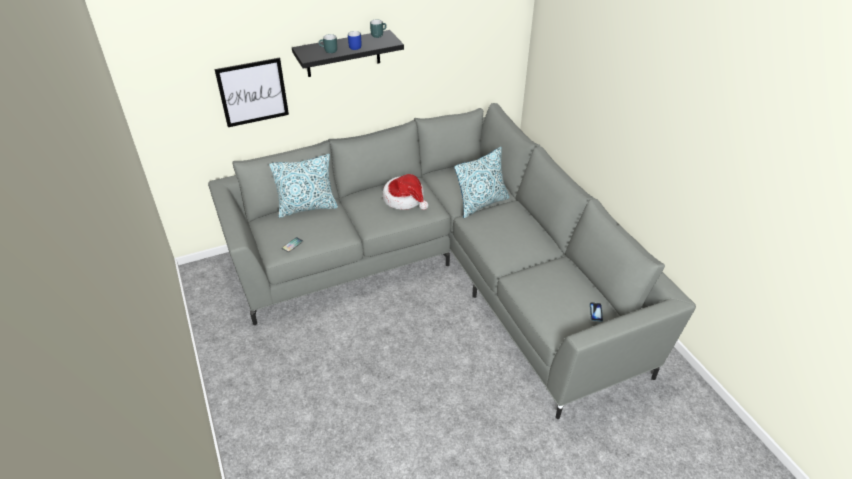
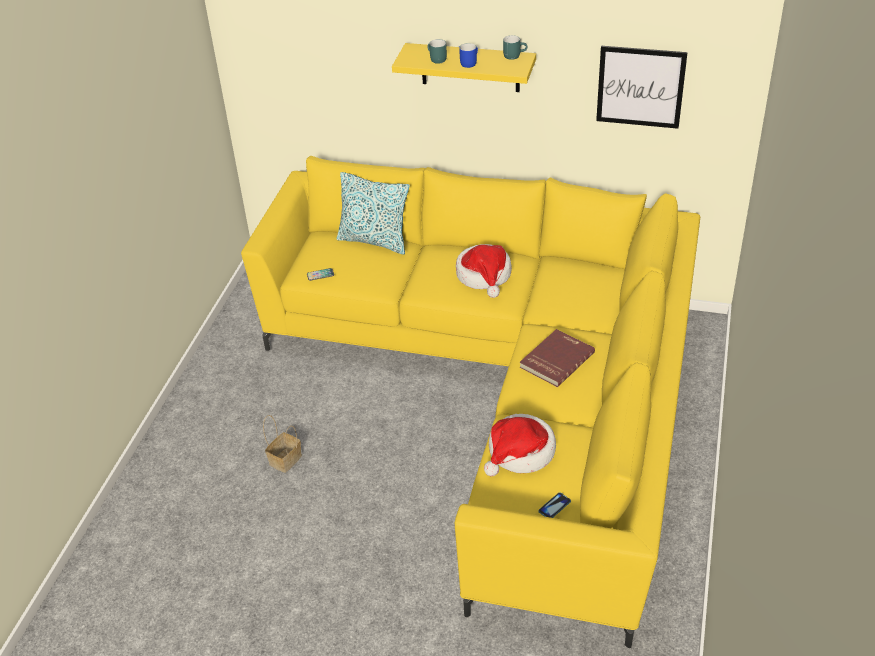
camera: 40 degrees right, 0 degrees up
grey sofa [208,103,696,419] -> yellow sofa [241,156,700,648]
picture [215,58,289,127] -> picture moved to [596,46,688,129]
black shelf [292,30,404,77] -> yellow shelf [392,43,536,92]
pillow [454,147,509,218] -> none
none -> basket [263,415,302,473]
none -> hat [484,414,556,476]
none -> red book [520,329,595,387]

